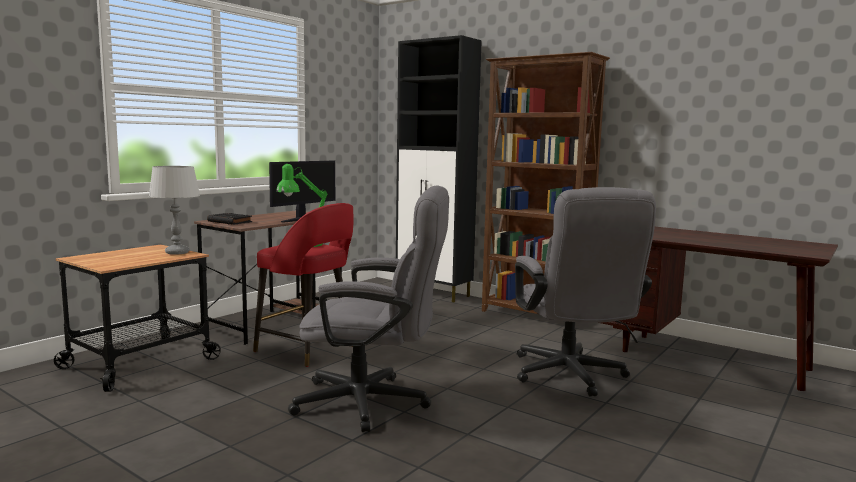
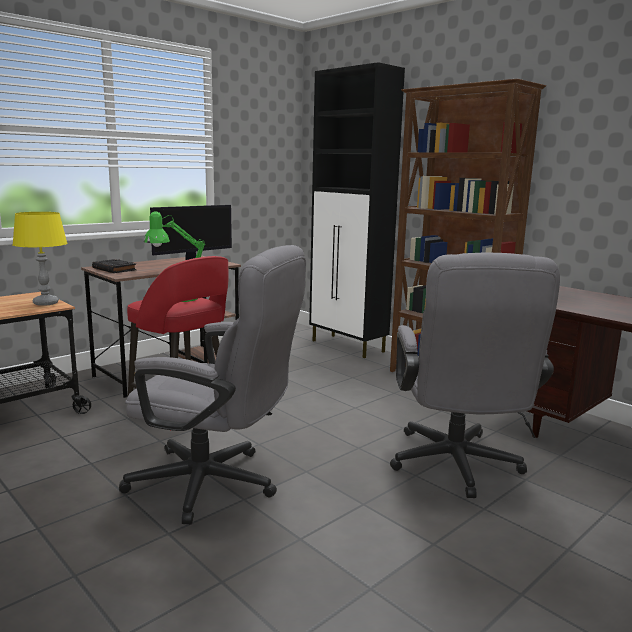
camera: 10 degrees right, 5 degrees up
grey table lamp [149,166,200,255] -> yellow table lamp [12,212,67,306]

